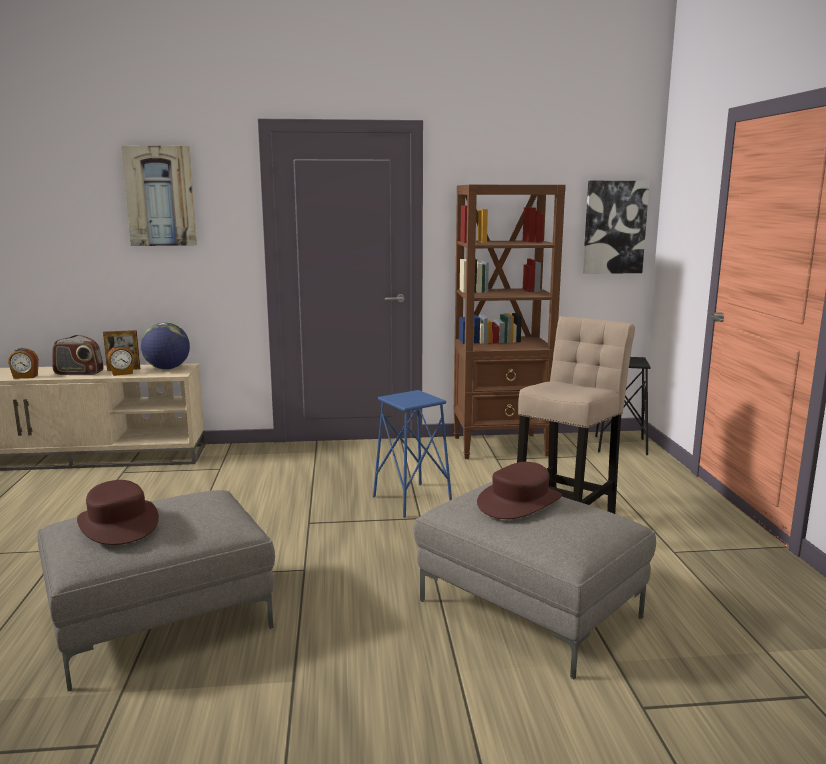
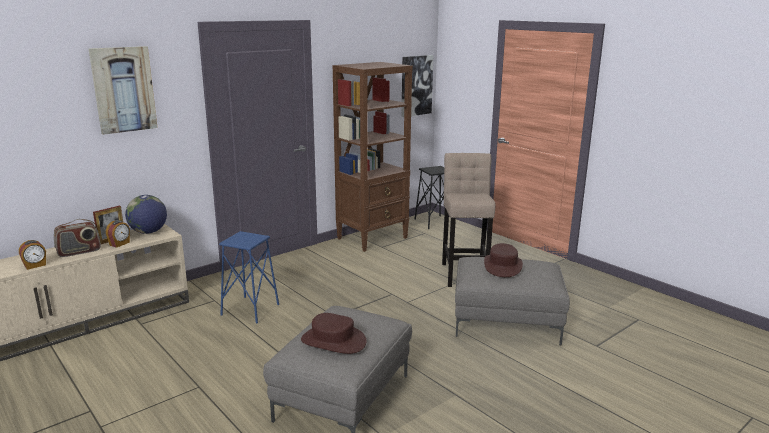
camera: 35 degrees left, 5 degrees up
blue stool [373,390,452,518] -> blue stool moved to [219,231,279,324]

